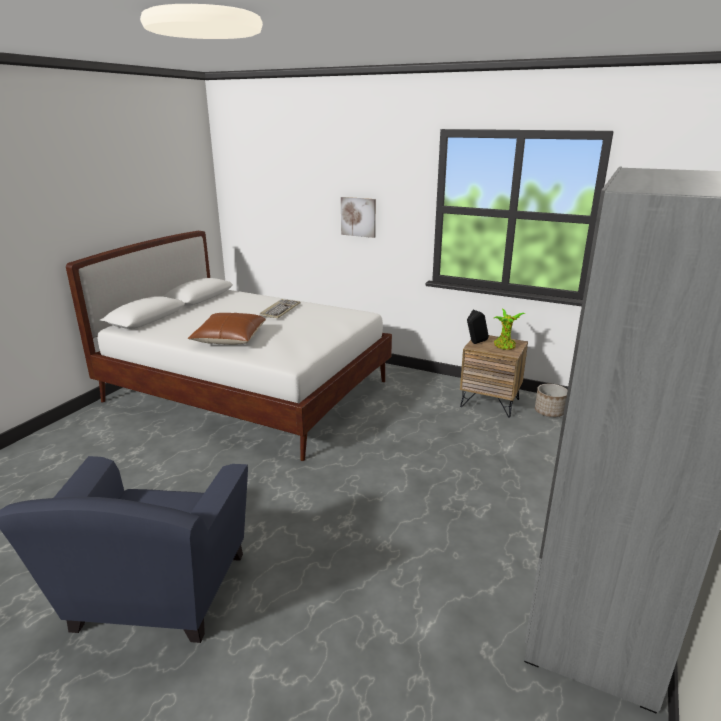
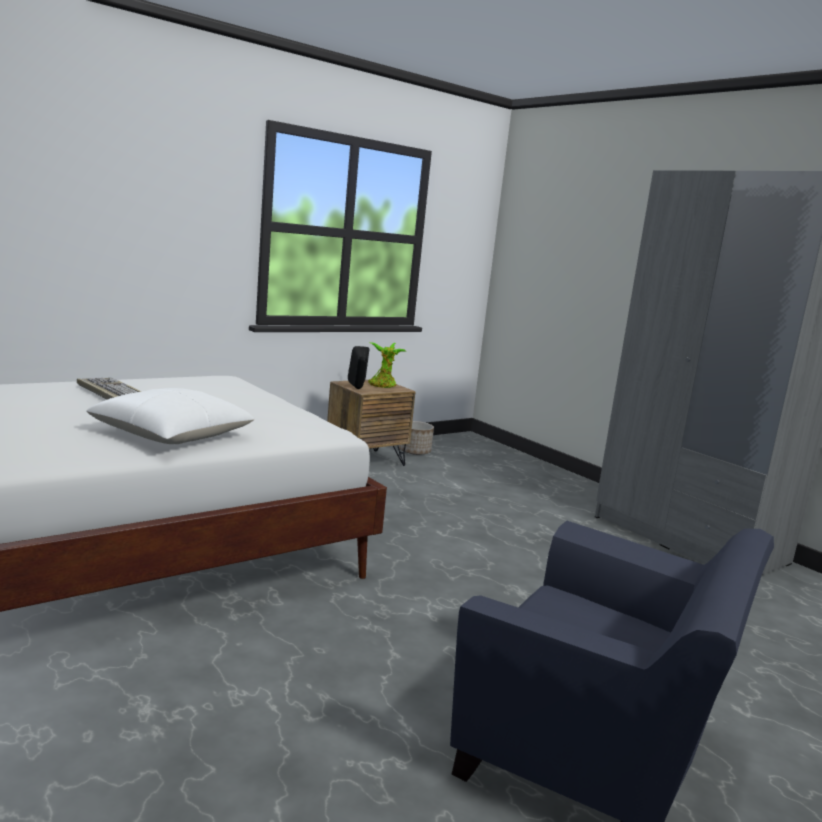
camera: 65 degrees left, 10 degrees down
brown pillow [187,313,266,345] -> white pillow [86,388,255,444]
picture [341,197,376,238] -> none

